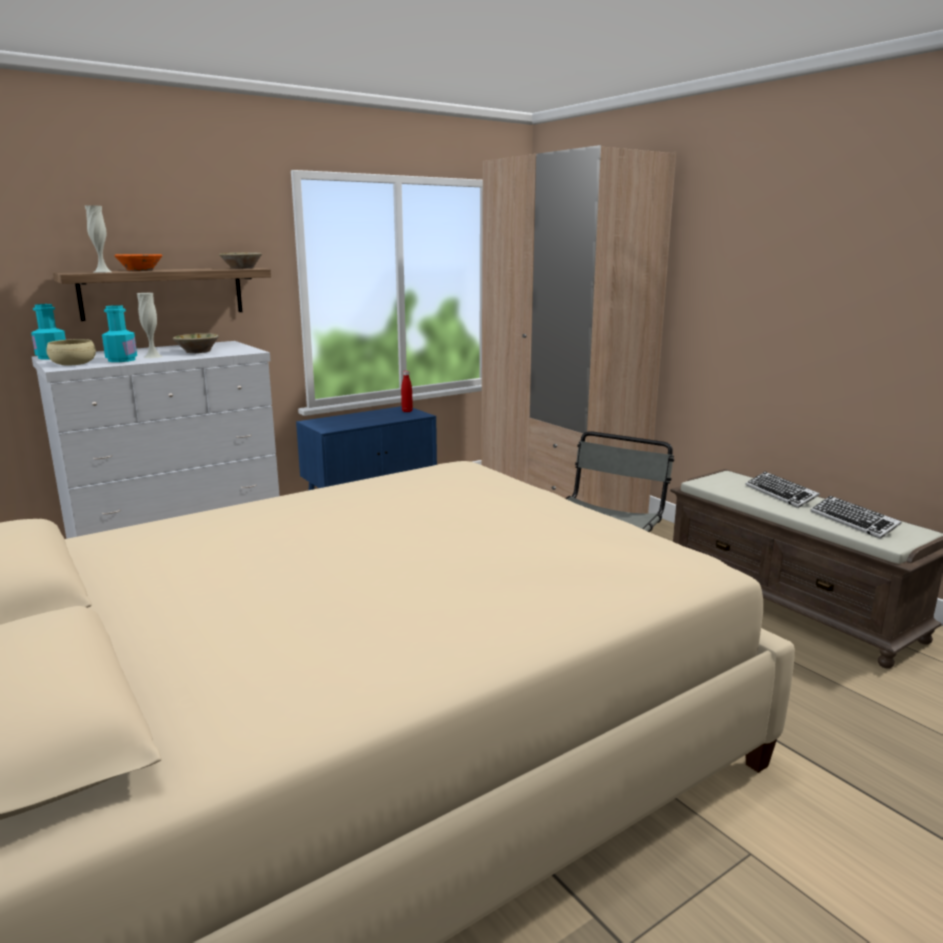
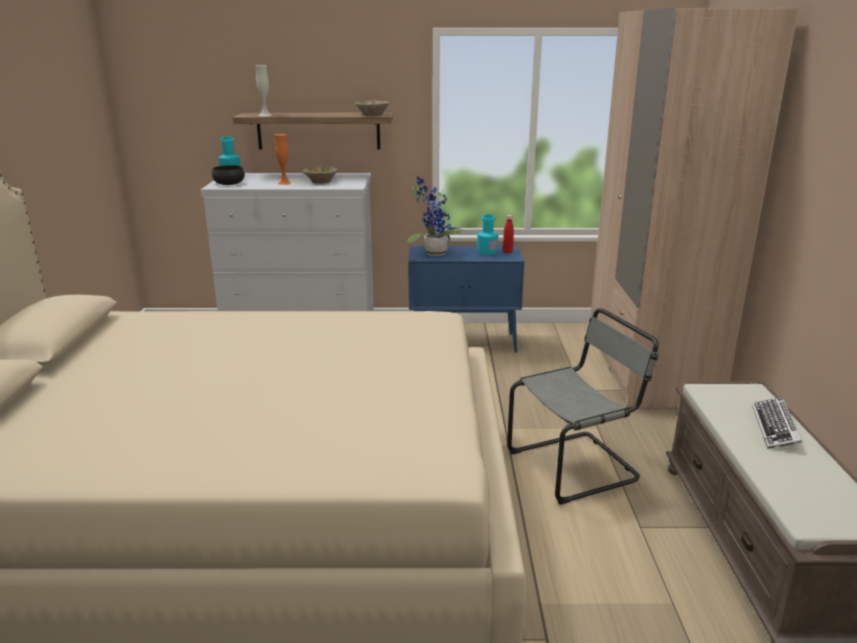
camera: 35 degrees right, 5 degrees up
beige bowl [46,339,96,365] -> black bowl [212,165,245,185]
turquoise bottle [102,305,137,362] -> turquoise bottle moved to [477,214,498,255]
orange bowl [114,254,163,271] -> none
white vase [137,293,163,358] -> orange vase [275,134,291,185]
keyboard [810,496,902,539] -> none
none -> potted plant [407,176,463,256]

